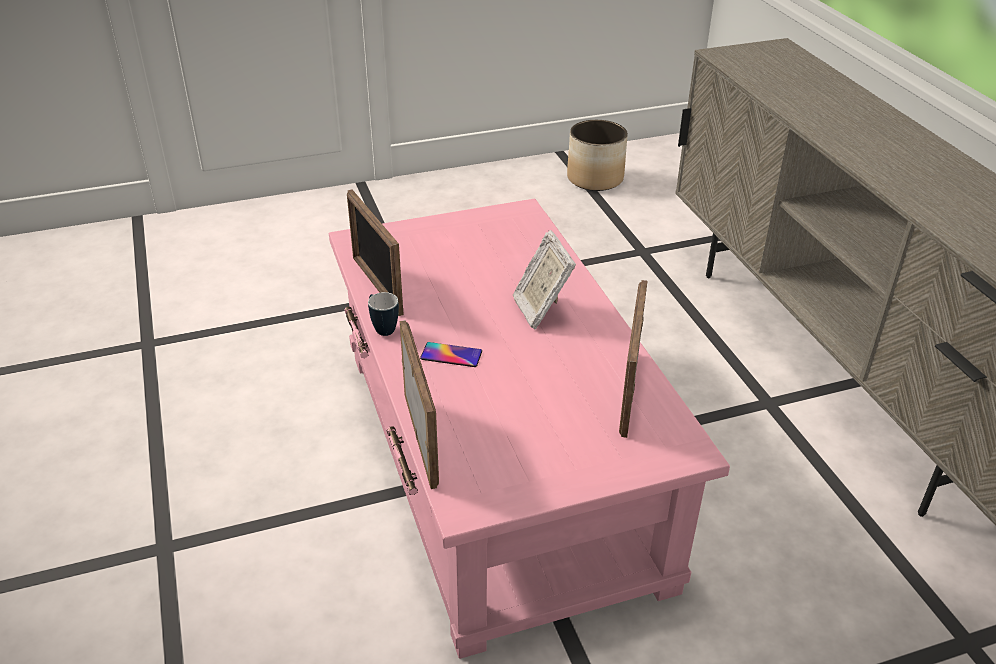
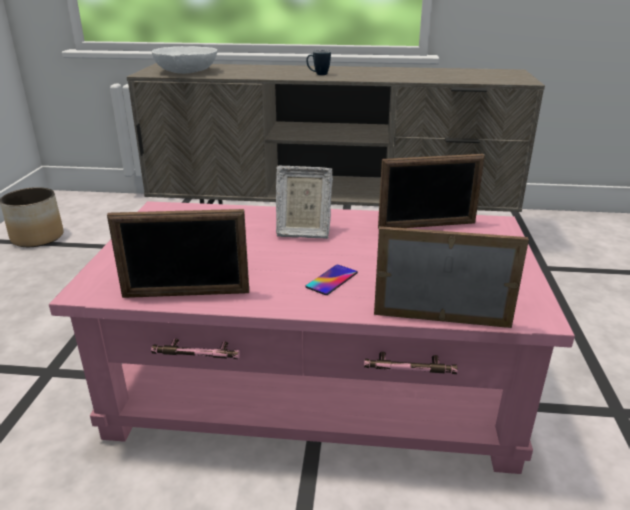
camera: 65 degrees left, 10 degrees down
mug [368,292,399,336] -> mug moved to [306,50,331,75]
picture frame [619,280,648,438] -> picture frame turned 45 degrees counterclockwise [378,154,485,229]
none -> white bowl [152,46,217,74]

